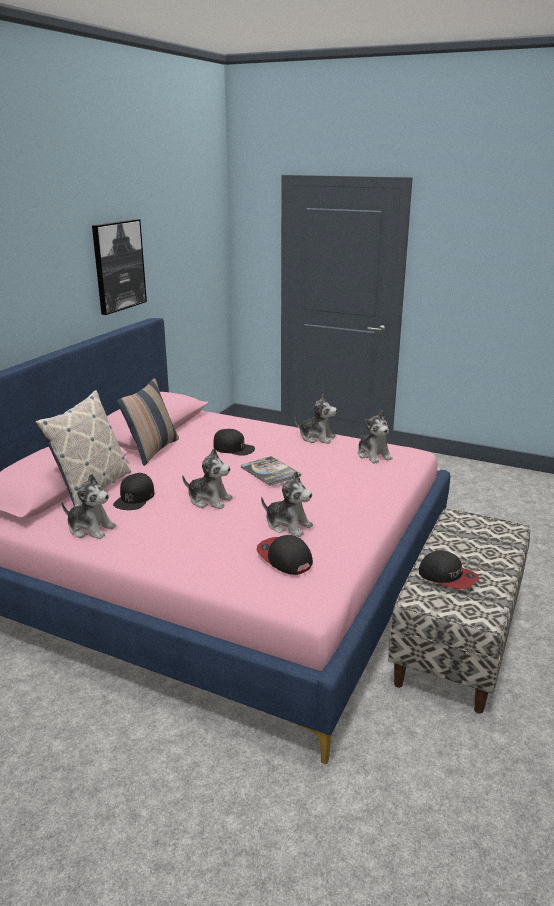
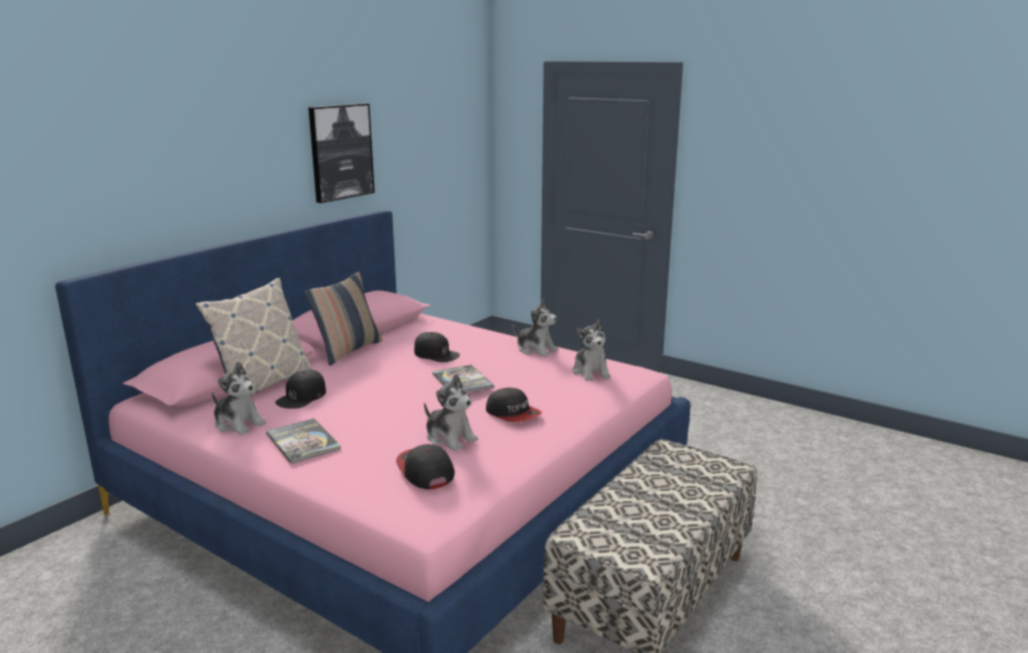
camera: 10 degrees right, 5 degrees down
plush toy [182,448,232,509] -> none
cap [419,551,479,589] -> cap moved to [486,387,542,422]
none -> book [266,418,341,464]

